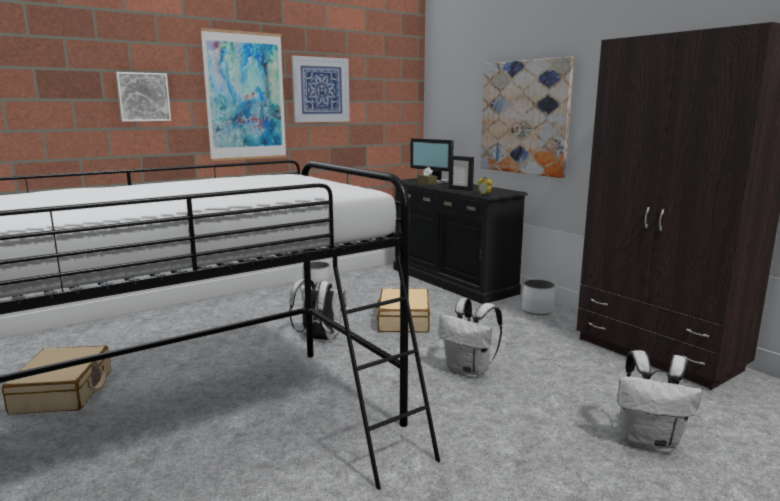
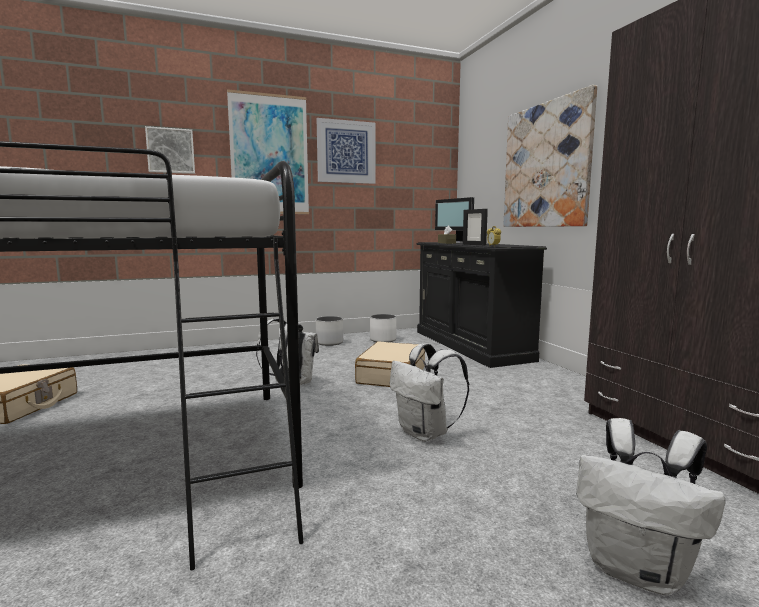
camera: 15 degrees right, 5 degrees down
white planter [522,280,555,315] -> white planter moved to [370,314,397,342]

